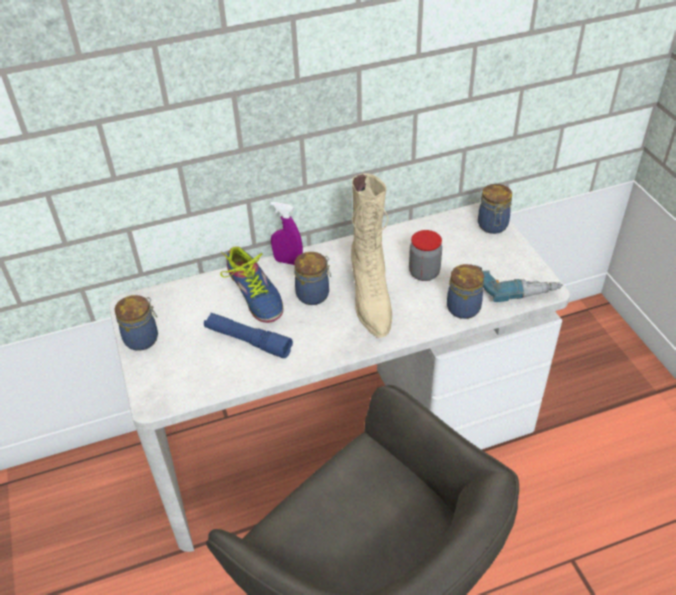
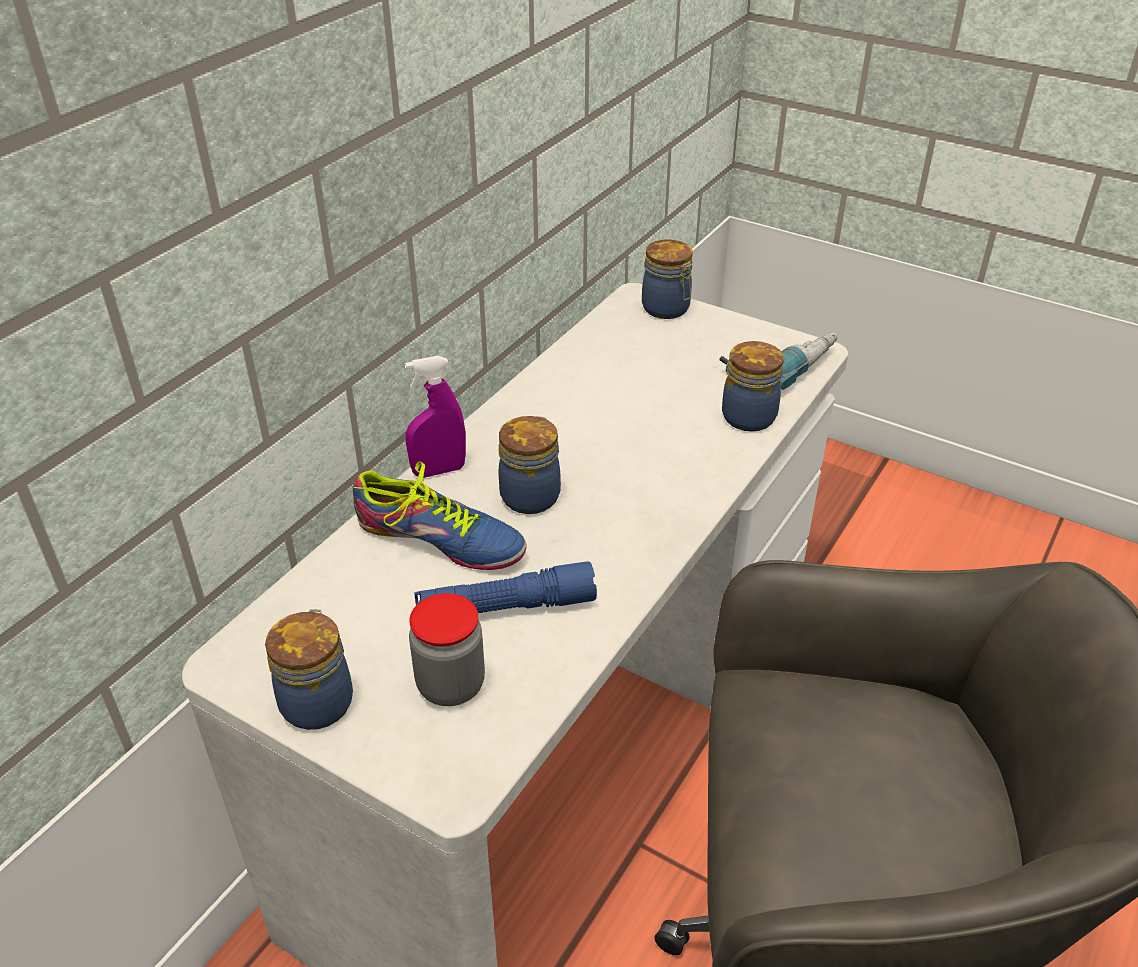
camera: 40 degrees left, 5 degrees down
beige boot [351,173,392,338] -> none
jar [409,230,442,281] -> jar moved to [409,593,485,706]

